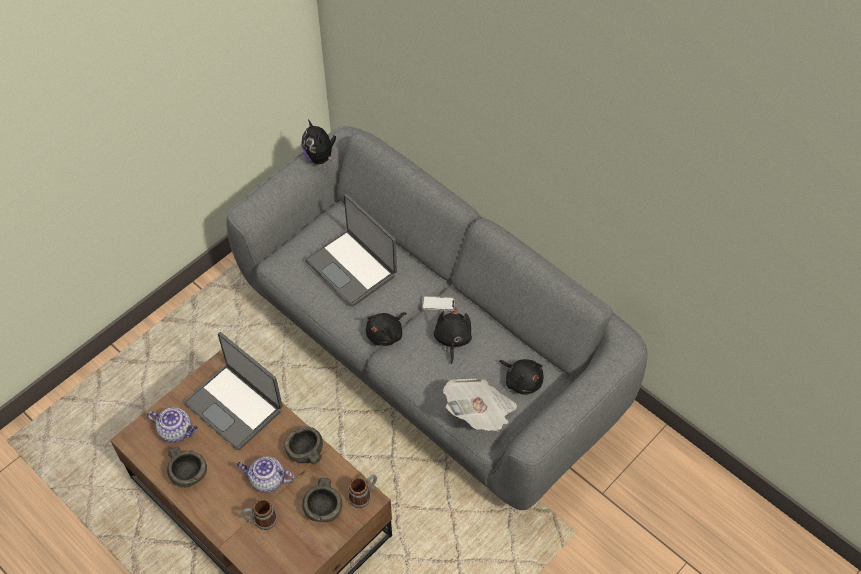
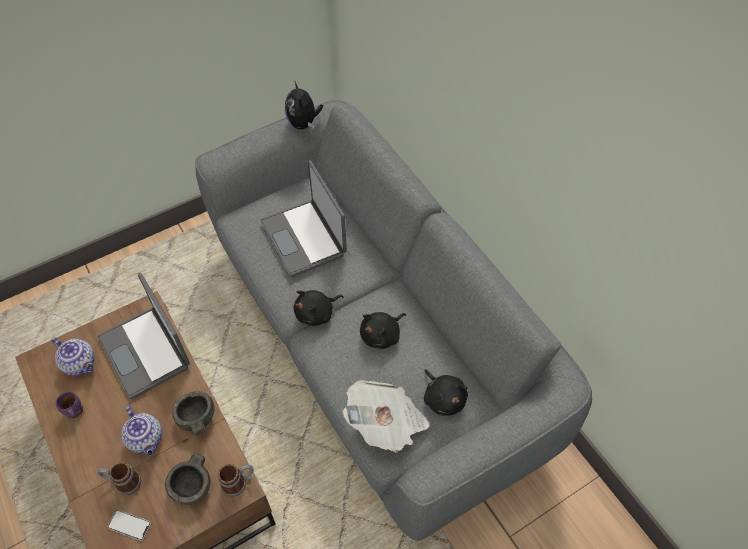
camera: 15 degrees right, 0 degrees up
grey bowl [167,447,207,487] -> purple mug [56,392,83,418]
teapot [236,456,295,493] -> teapot turned 150 degrees counterclockwise [121,406,162,456]
phone [422,296,455,311] -> phone moved to [107,510,151,541]
black plush toy [434,307,472,364] -> black plush toy turned 150 degrees counterclockwise [360,312,406,349]

